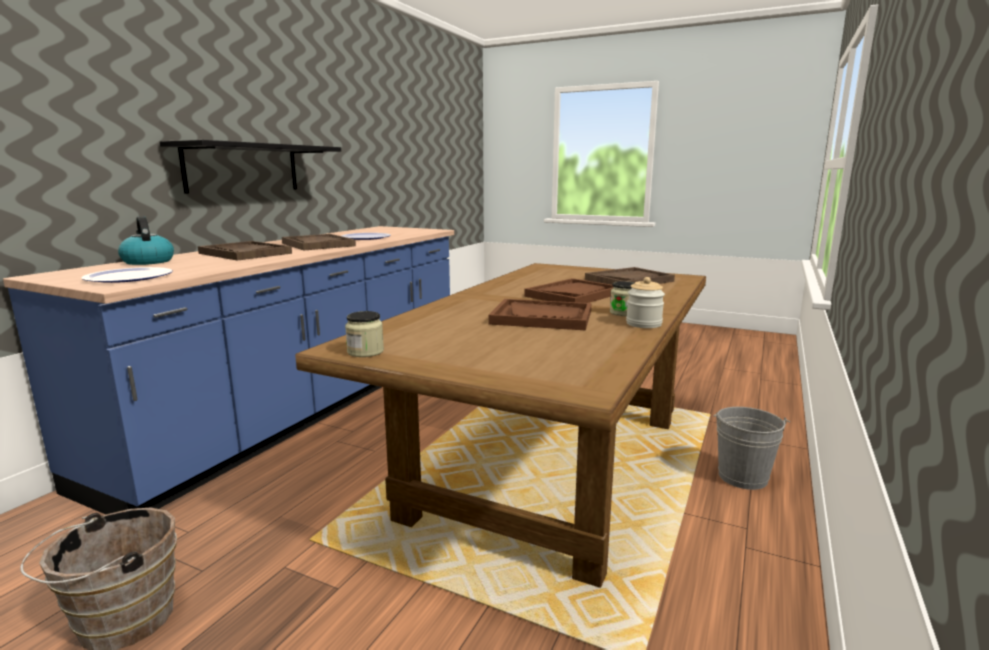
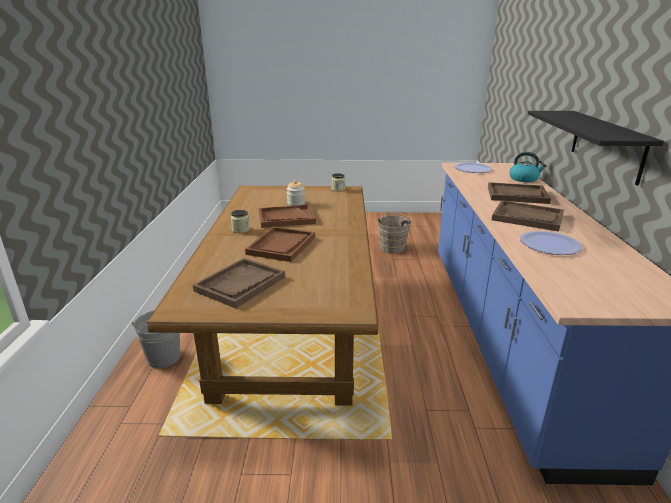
camera: 155 degrees right, 10 degrees up
jar [626,277,665,328] -> jar moved to [287,180,305,206]

